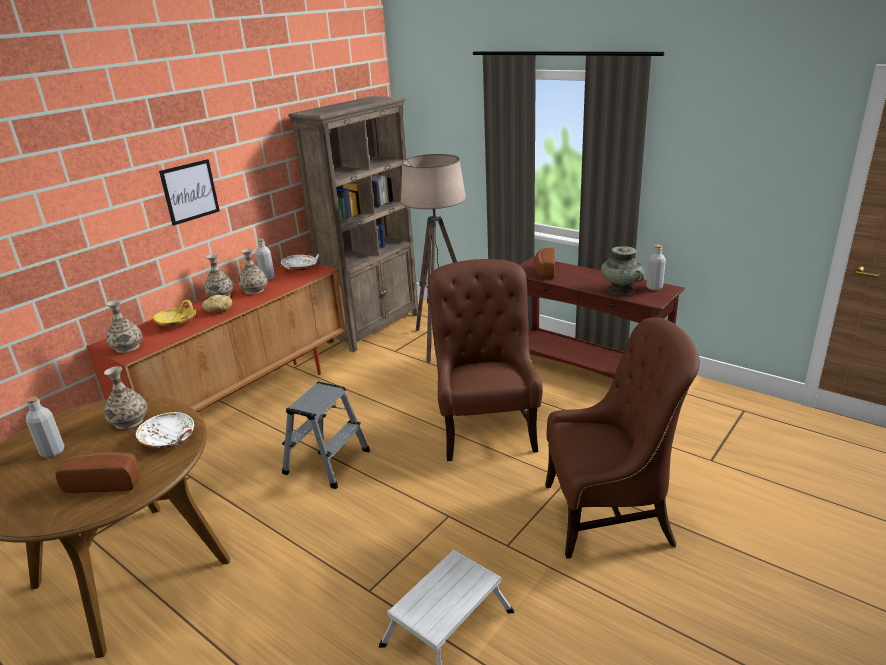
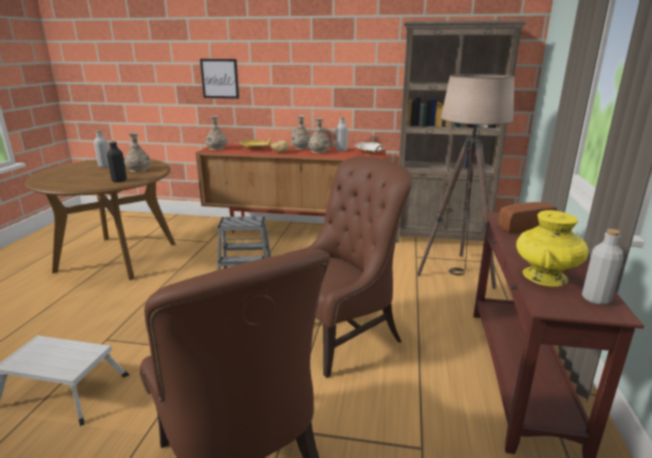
camera: 60 degrees right, 5 degrees down
bread [55,452,140,493] -> none
white bowl [136,412,194,449] -> black bottle [107,140,127,182]
picture [159,159,220,226] -> picture moved to [200,59,239,99]
turquoise vase [601,246,644,295] -> yellow vase [516,210,588,287]

